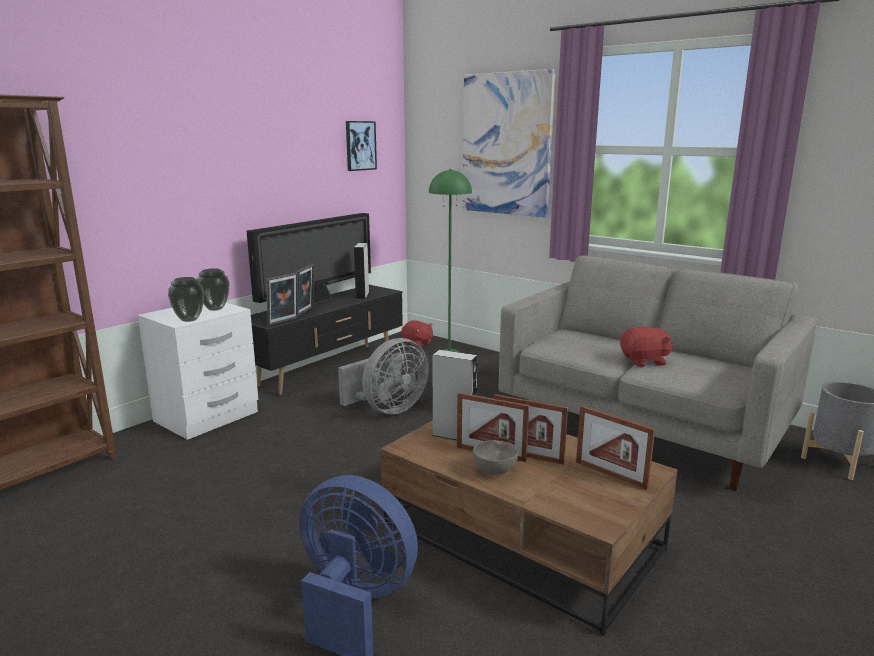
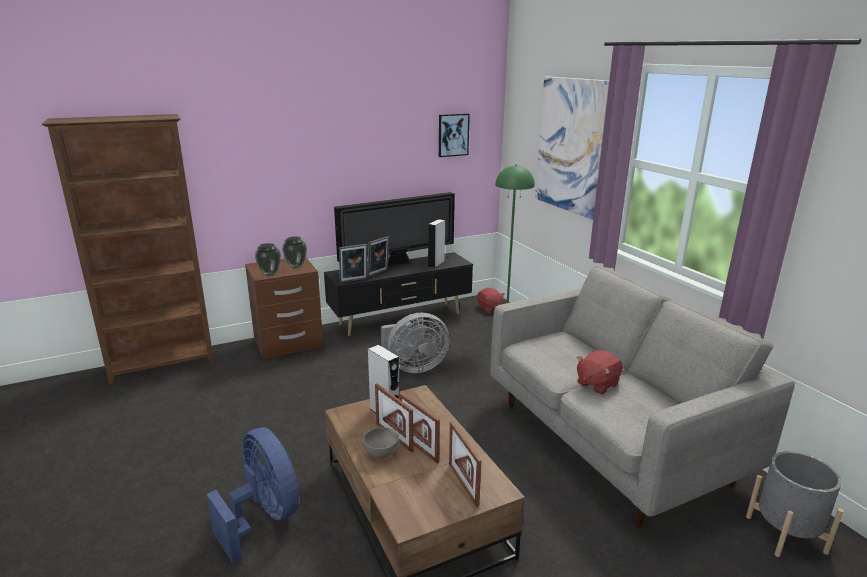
camera: 25 degrees right, 5 degrees up
white nightstand [138,303,258,440] -> brown nightstand [245,258,323,360]
red plush toy [620,327,673,367] -> red plush toy turned 120 degrees clockwise [577,350,623,394]

